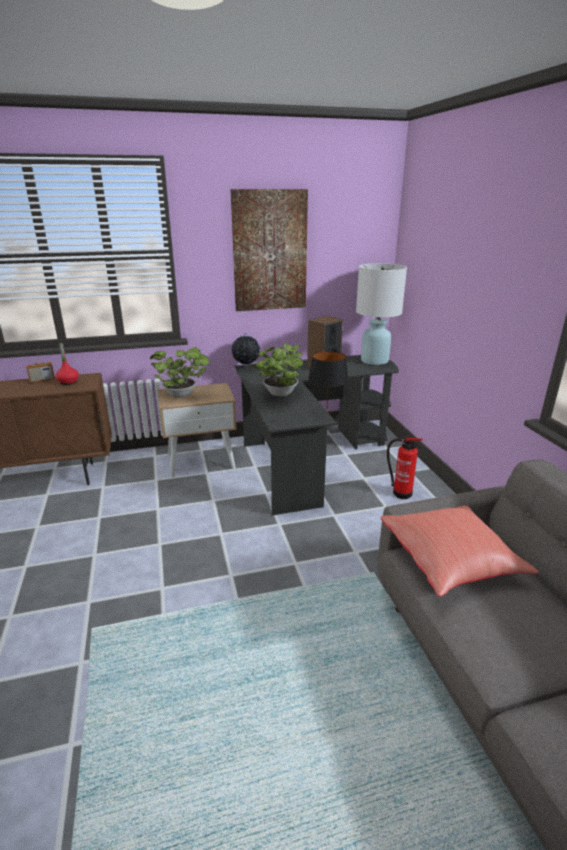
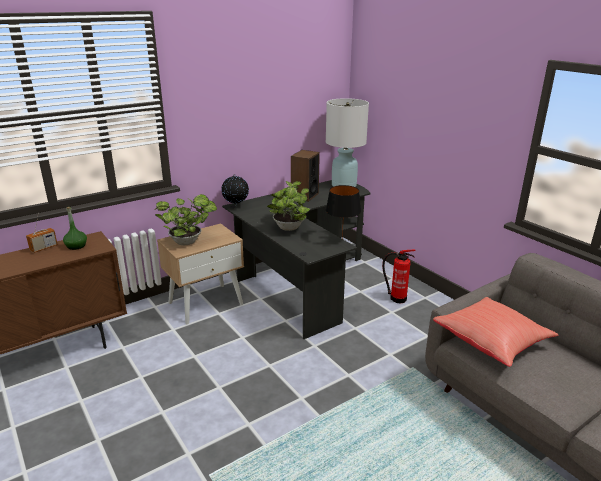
camera: 20 degrees left, 0 degrees up
red bottle [56,343,79,385] -> green bottle [63,207,87,250]
picture [230,189,308,311] -> none

